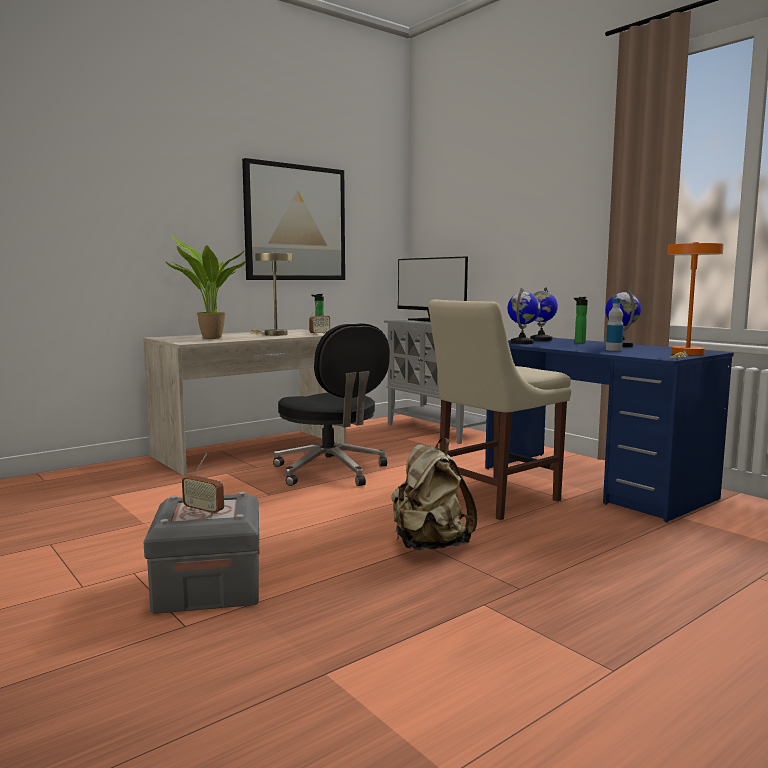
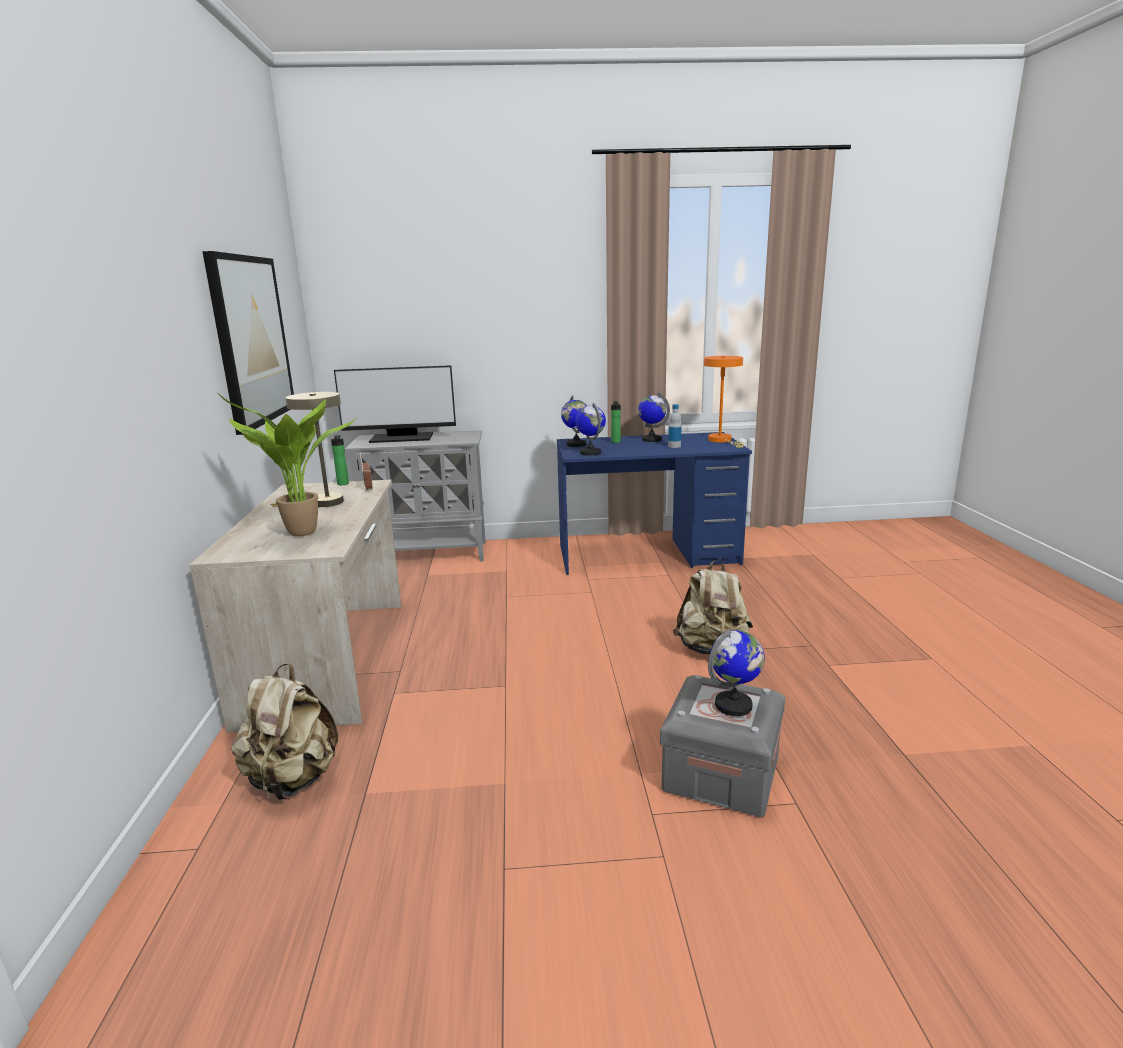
camera: 55 degrees left, 10 degrees up
radio [182,453,224,516] -> globe [708,629,765,716]
black office chair [273,323,390,486] -> none
beige chair [428,300,571,520] -> none
none -> beige backpack [231,663,338,800]

